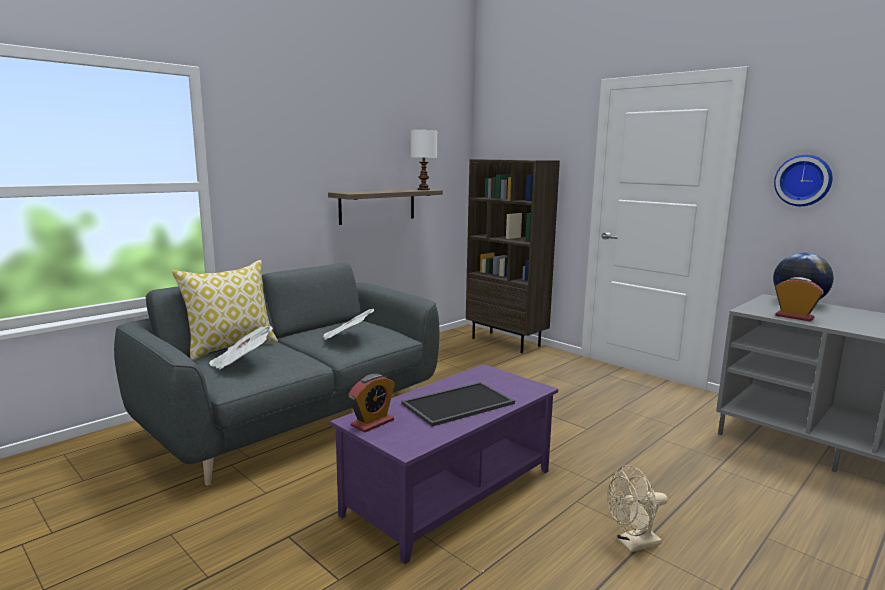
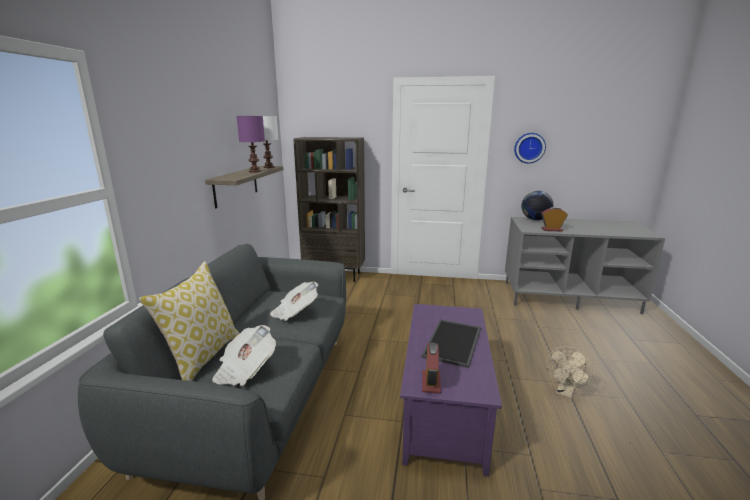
camera: 35 degrees left, 5 degrees up
none -> purple table lamp [237,116,265,173]

